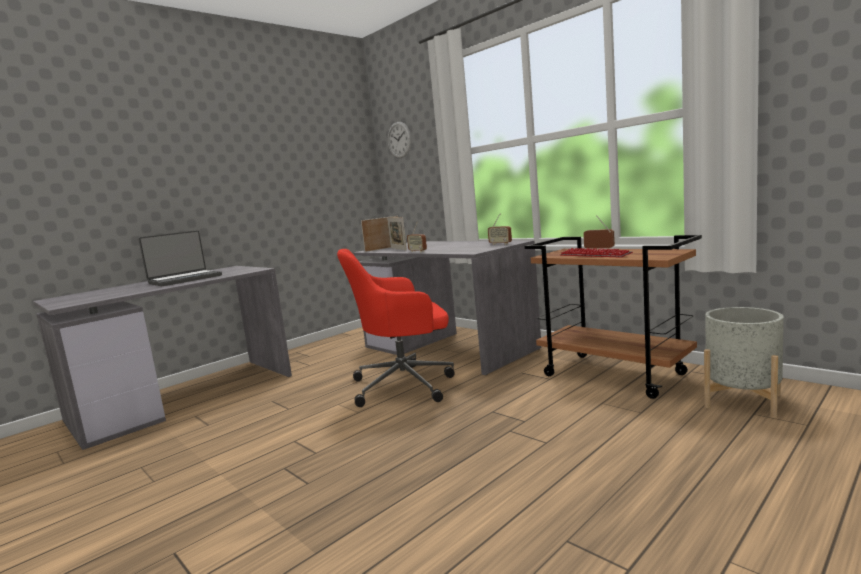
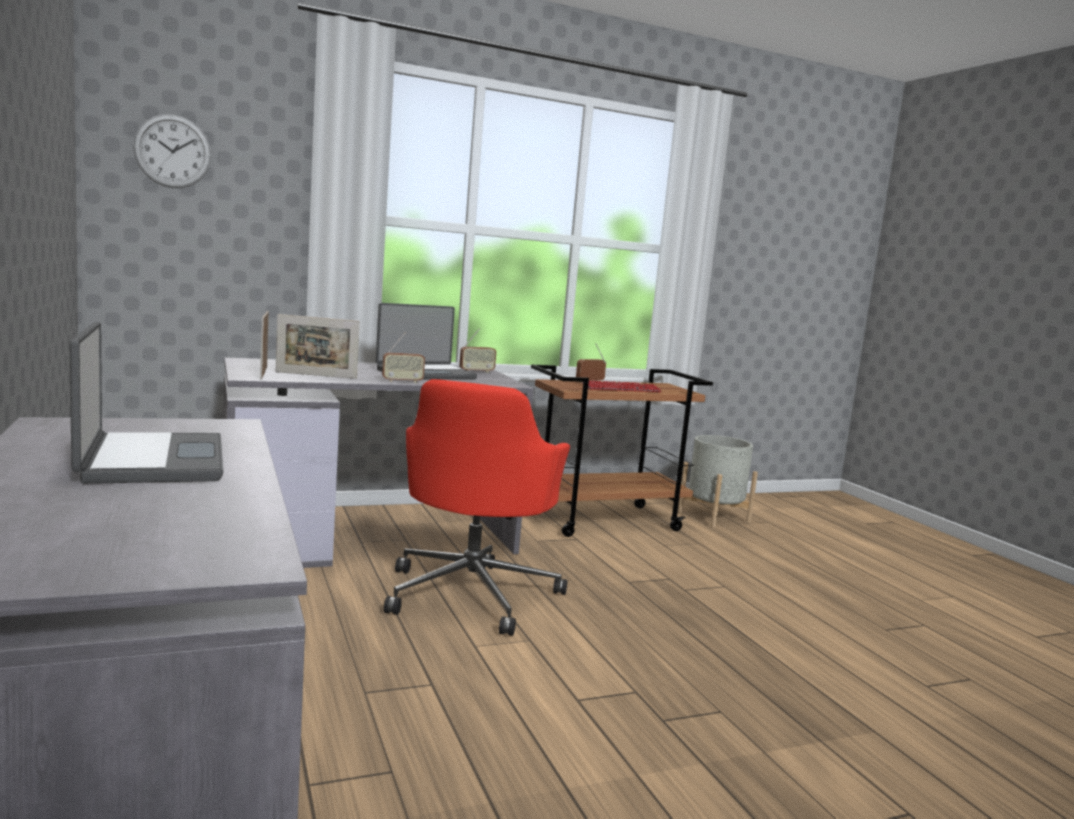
camera: 70 degrees left, 0 degrees up
none -> laptop [376,303,477,379]

